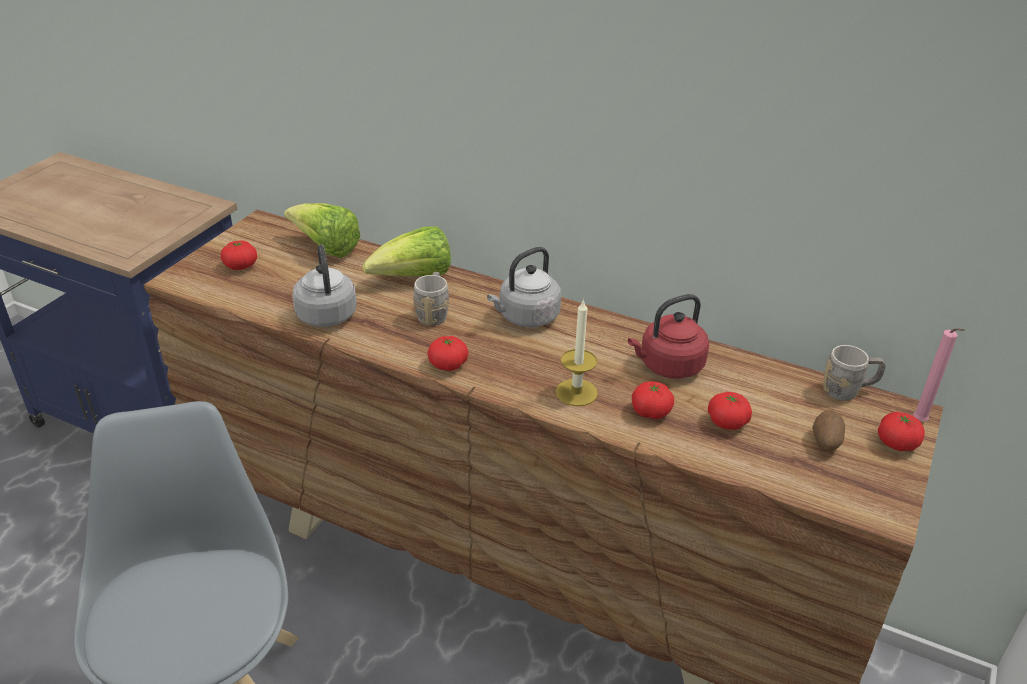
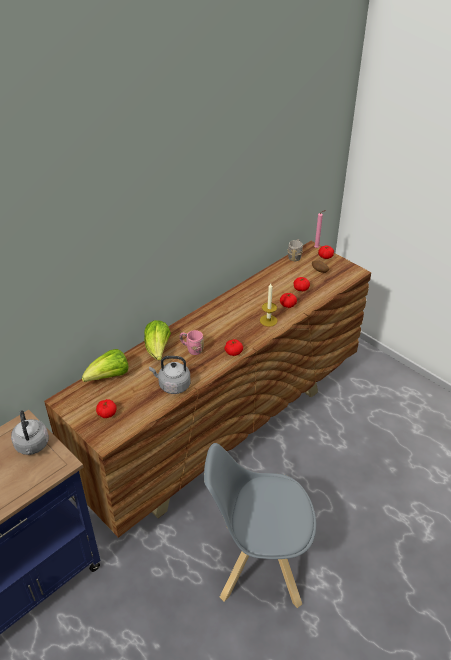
camera: 70 degrees left, 5 degrees up
grey mug [413,272,449,326] -> pink mug [180,330,204,355]
grey kettle [487,247,561,327] -> grey kettle moved to [11,410,49,455]
red kettle [628,294,709,379] -> none

